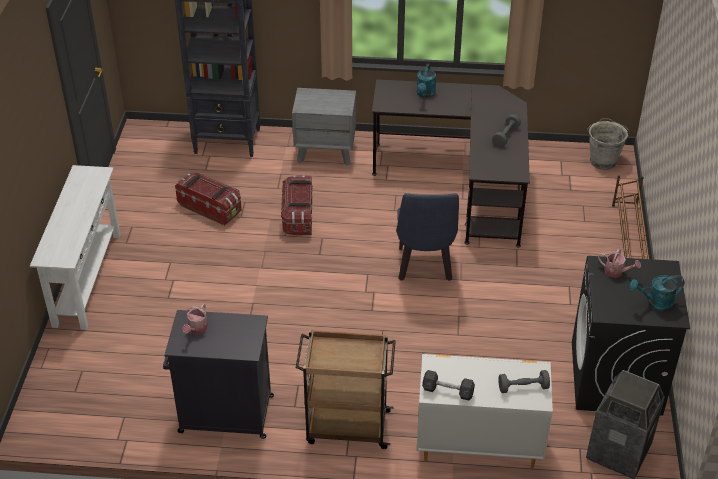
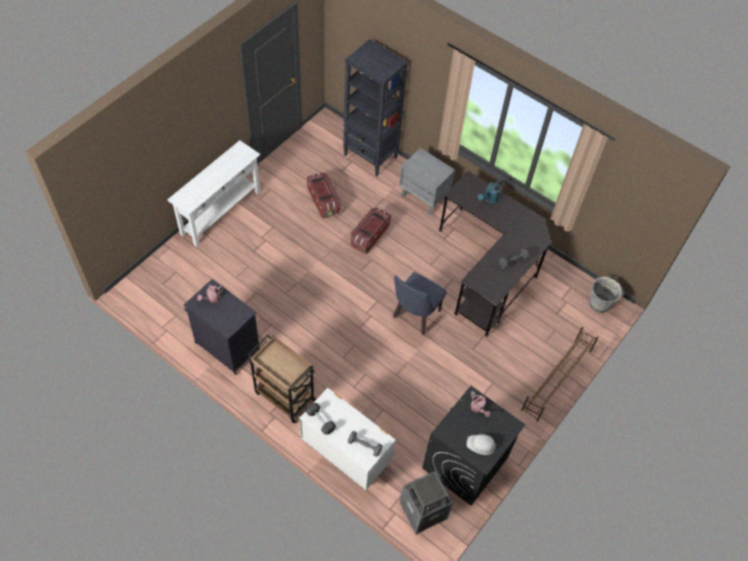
camera: 30 degrees right, 15 degrees up
turquoise watering can [629,275,684,312] -> white hard hat [466,434,498,455]

